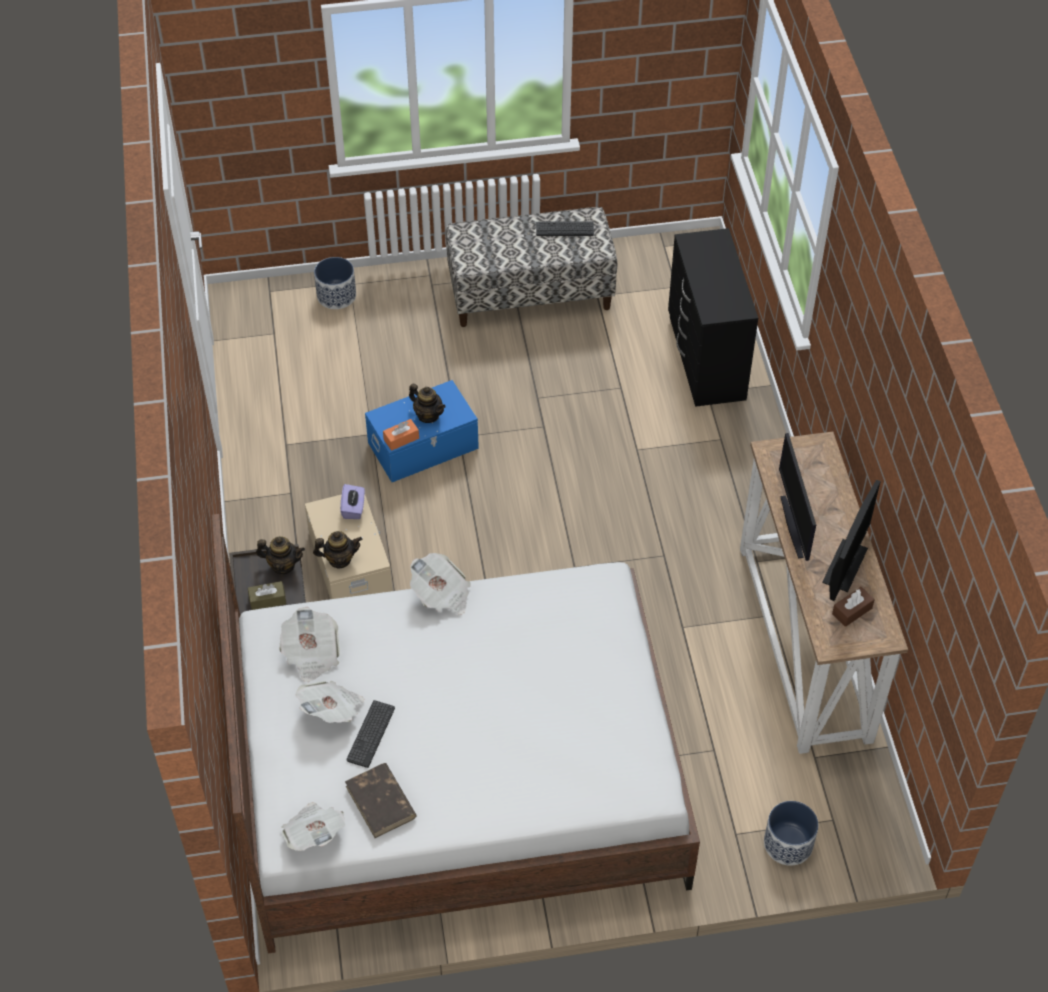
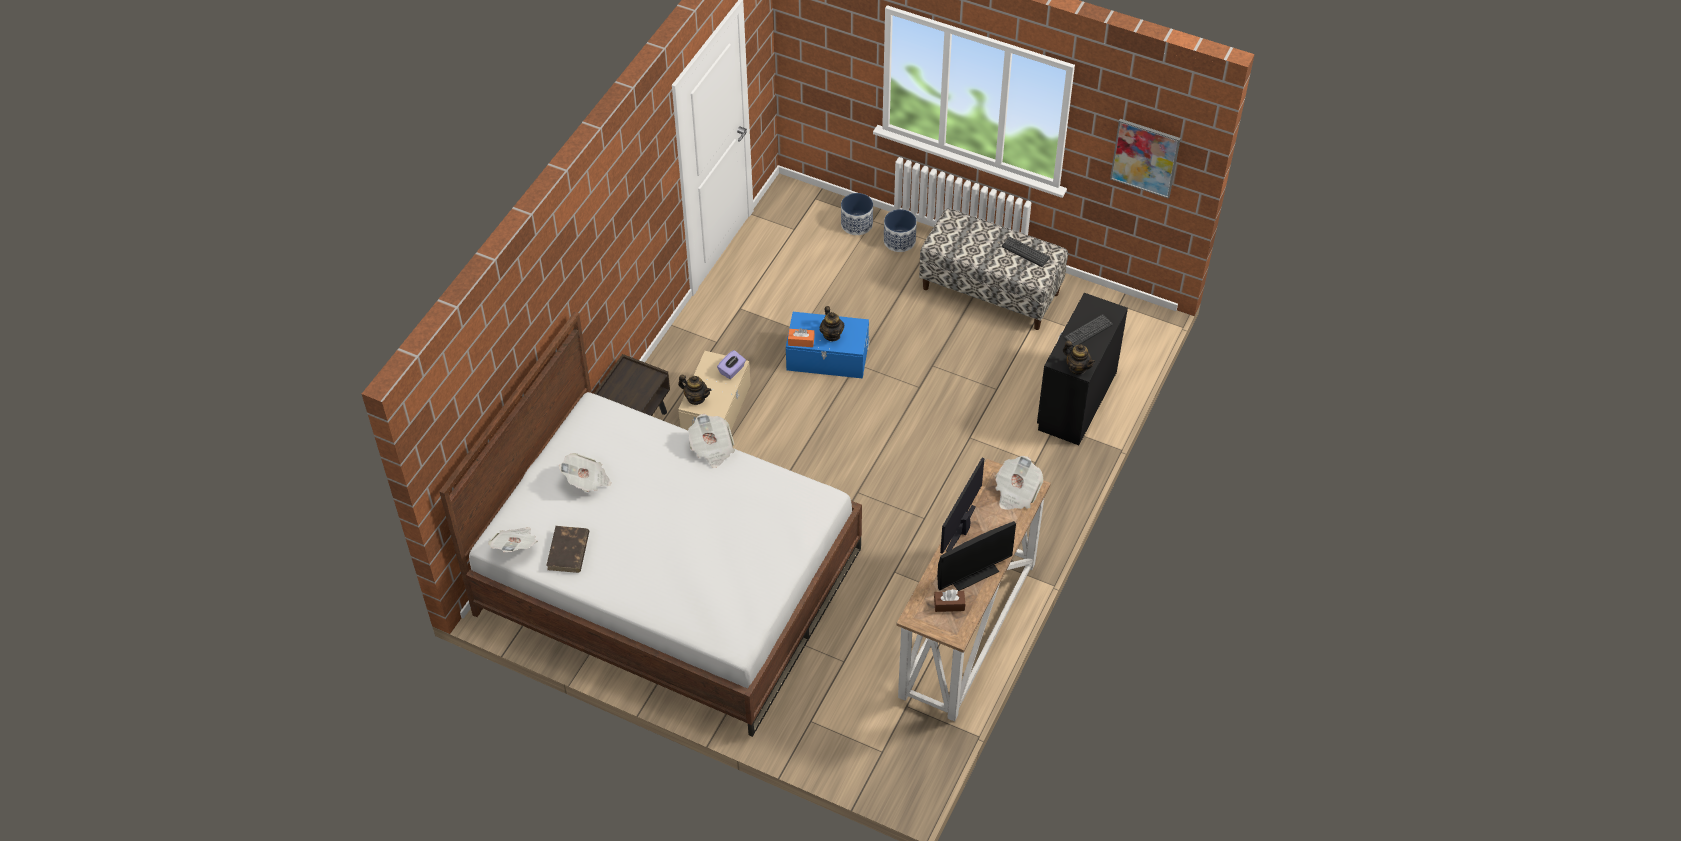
camera: 35 degrees right, 0 degrees up
brown tissue box [248,581,286,610] -> none
teapot [256,537,305,574] -> teapot moved to [1063,340,1095,375]
newspaper [279,607,340,682] -> newspaper moved to [995,456,1043,510]
keyboard [347,700,395,768] -> keyboard moved to [1064,314,1113,347]
planter [764,801,818,866] -> planter moved to [884,209,917,252]
none -> picture [1110,119,1181,199]

